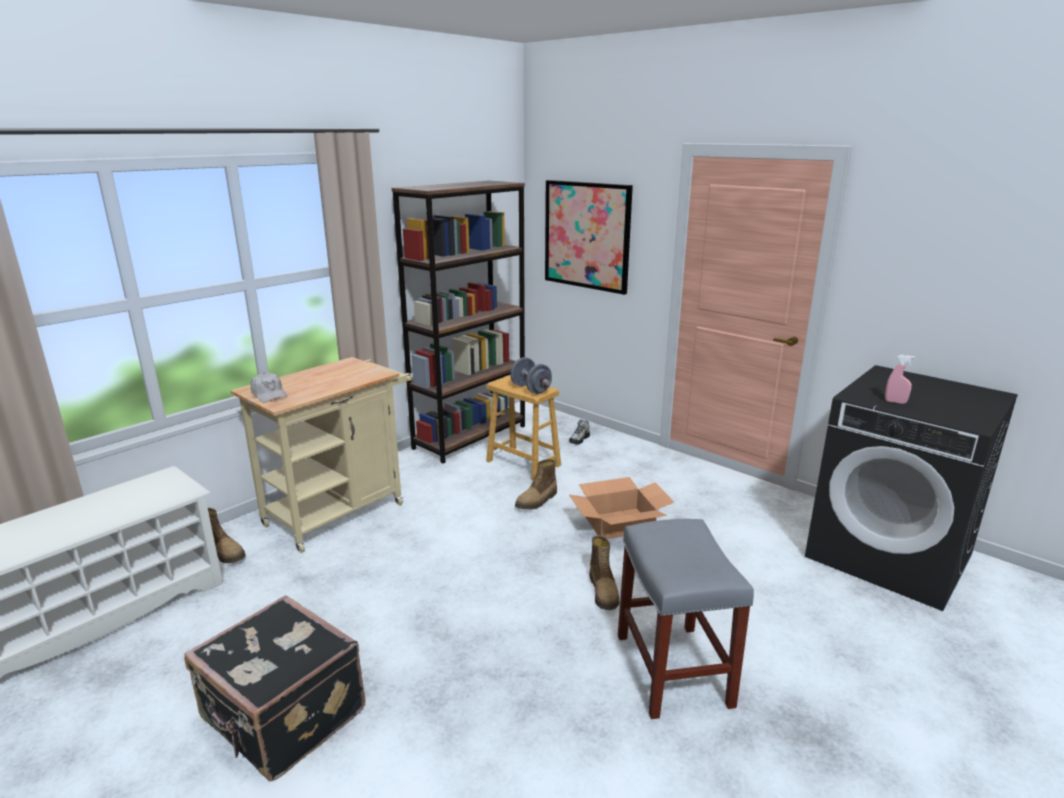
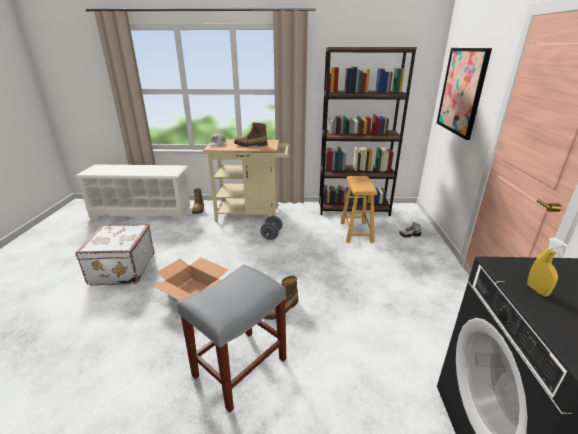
camera: 50 degrees right, 5 degrees up
black suitcase [184,595,365,781] -> white suitcase [75,224,155,286]
grey dumbbell [510,357,552,394] -> grey dumbbell moved to [260,216,283,240]
boot [515,459,557,510] -> boot moved to [234,123,268,147]
cardboard box [569,477,674,539] -> cardboard box moved to [152,257,229,301]
pink spray bottle [885,355,915,404] -> yellow spray bottle [527,238,569,296]

